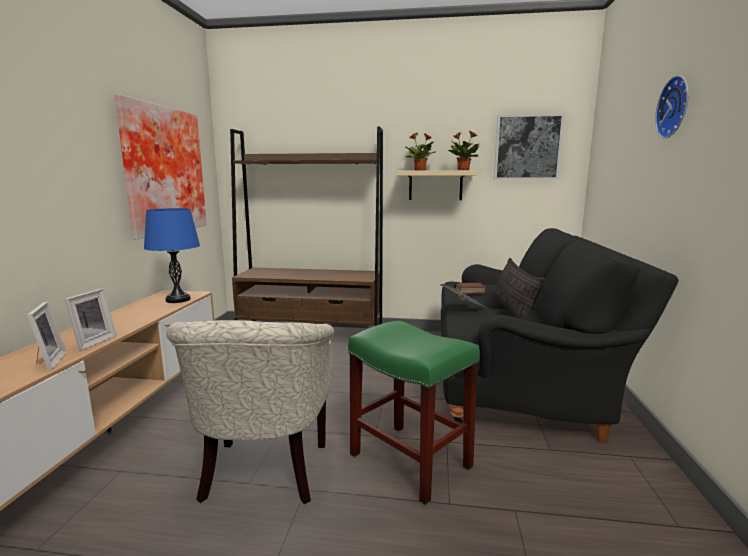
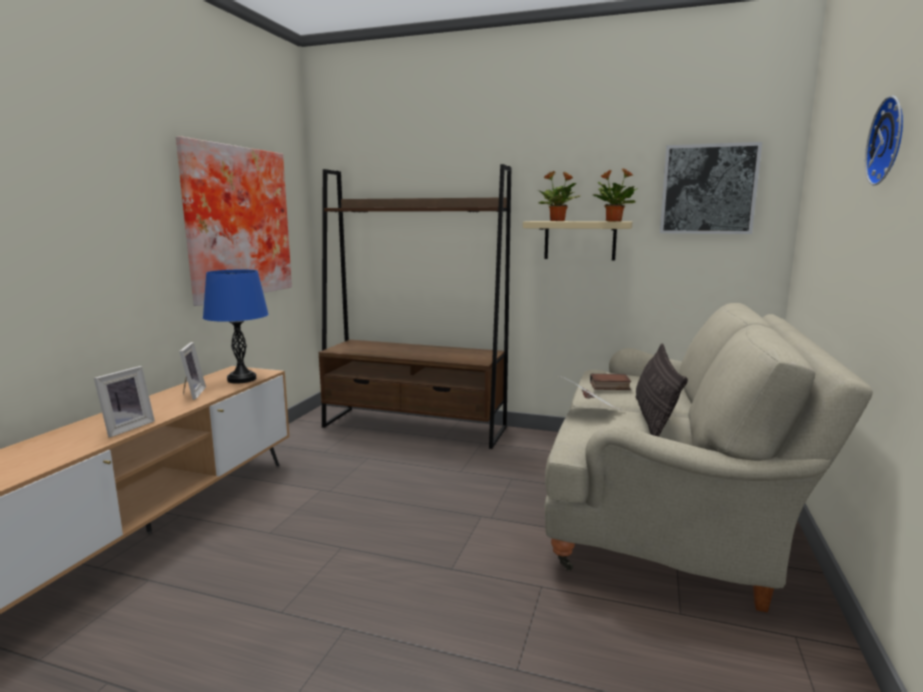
camera: 10 degrees right, 0 degrees up
picture frame [27,301,66,371] -> picture frame moved to [179,342,206,400]
beige armchair [166,320,334,504] -> none
green stool [348,321,480,505] -> none
black sofa [441,228,679,442] -> beige sofa [545,303,873,612]

